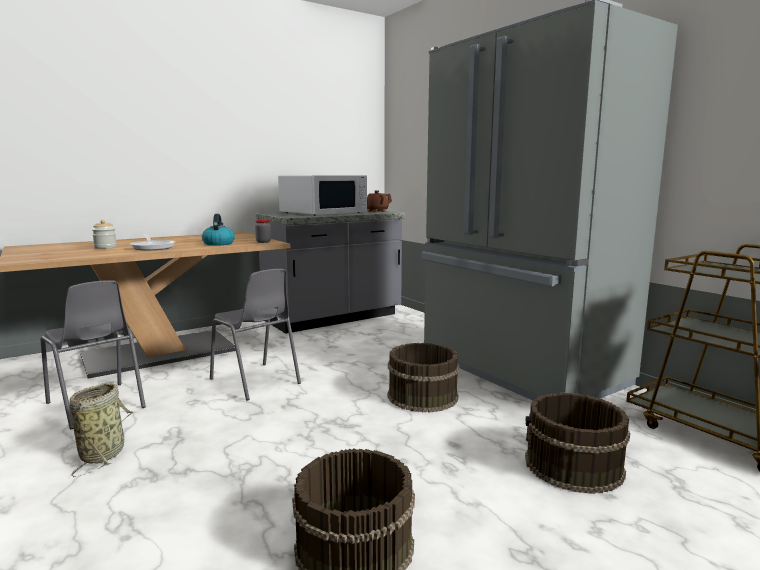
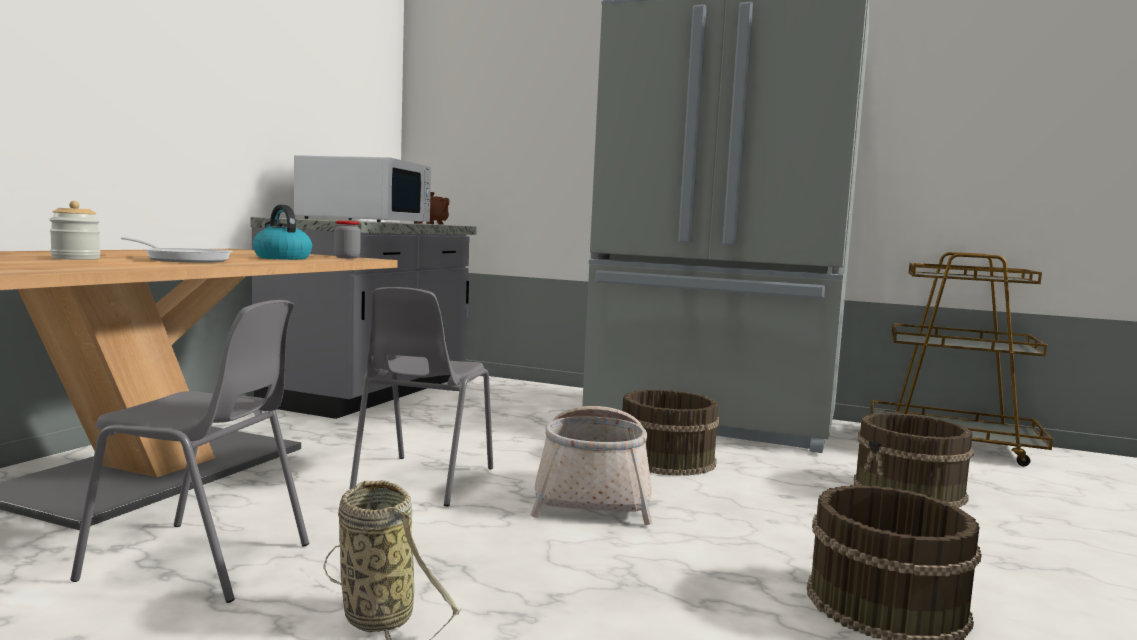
camera: 35 degrees left, 5 degrees down
grey chair [210,269,301,400] -> grey chair turned 90 degrees clockwise [350,287,493,506]
none -> basket [530,406,652,525]

